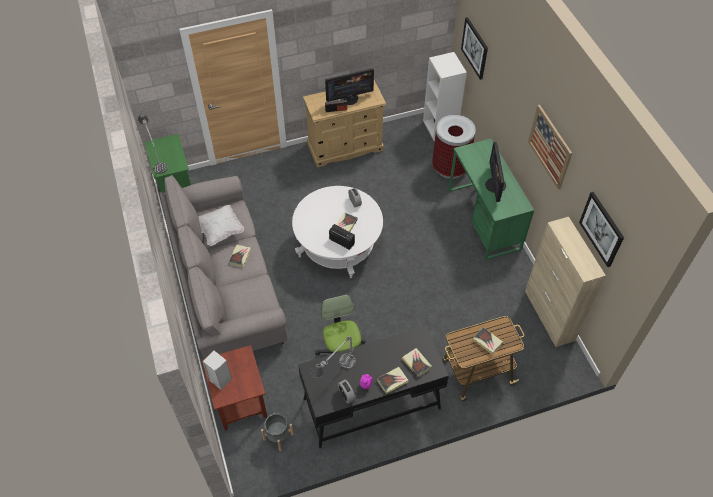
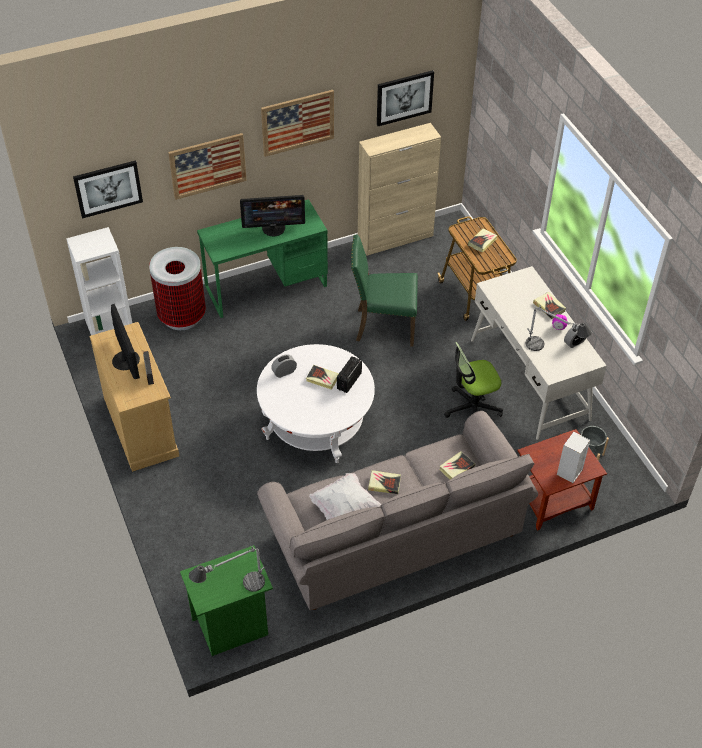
camera: 95 degrees left, 5 degrees down
black desk [298,326,449,448] -> white desk [471,266,607,440]
book [402,348,432,377] -> book moved to [439,451,475,479]
none -> picture [168,133,247,200]
none -> green chair [351,234,418,346]

